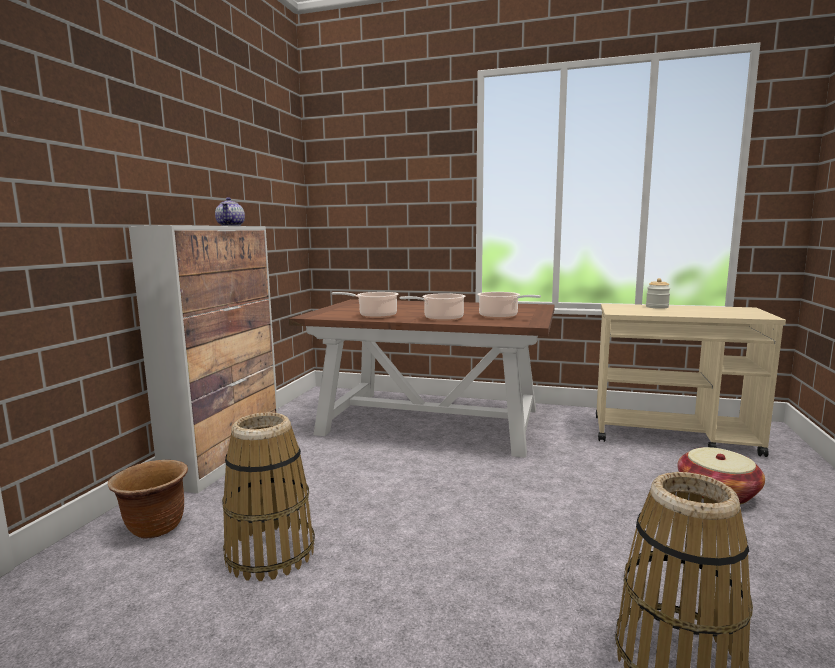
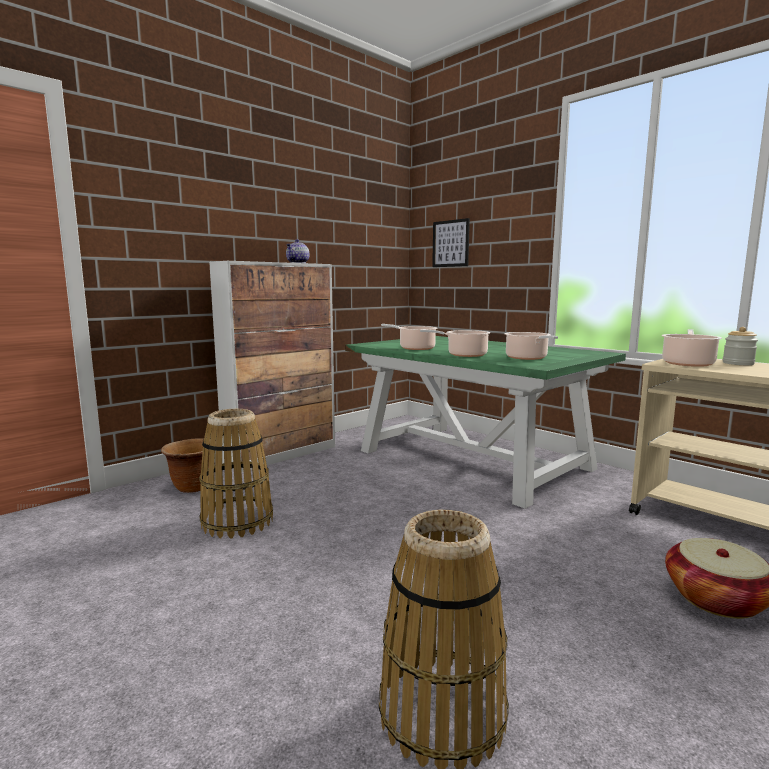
camera: 30 degrees right, 0 degrees up
brown dining table [289,299,555,458] -> green dining table [345,336,626,509]
none -> picture [432,218,470,267]
none -> cooking pot [662,329,722,367]

